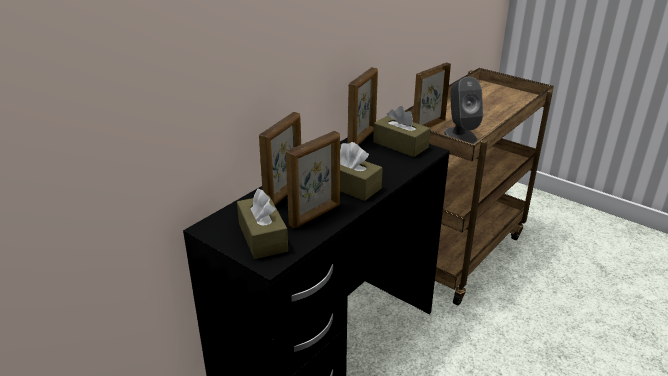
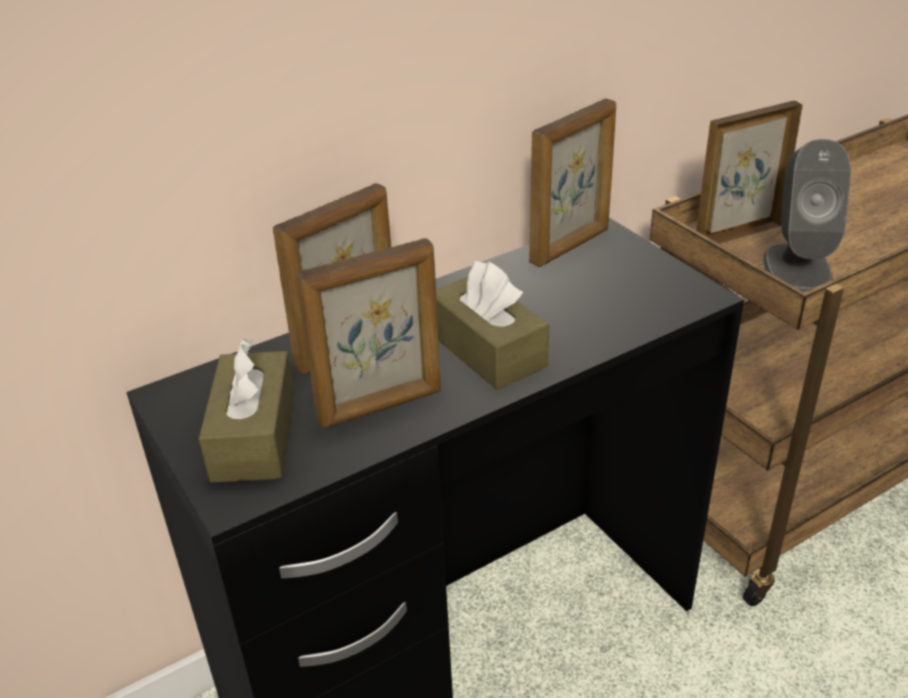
camera: 20 degrees right, 5 degrees up
brown tissue box [373,106,430,157] -> none

